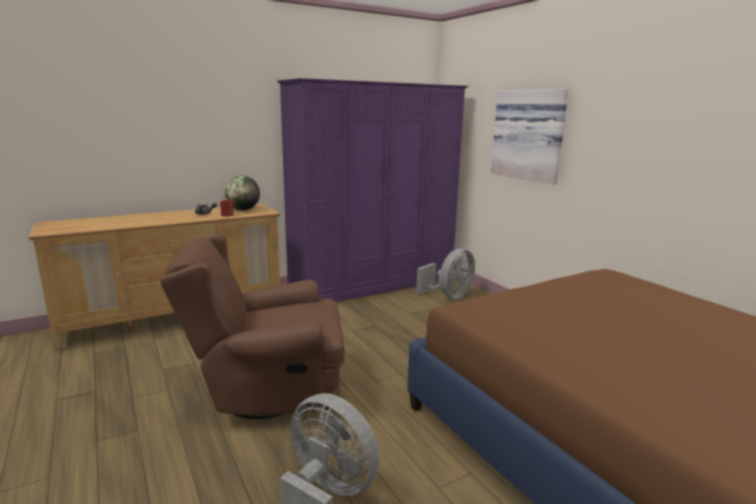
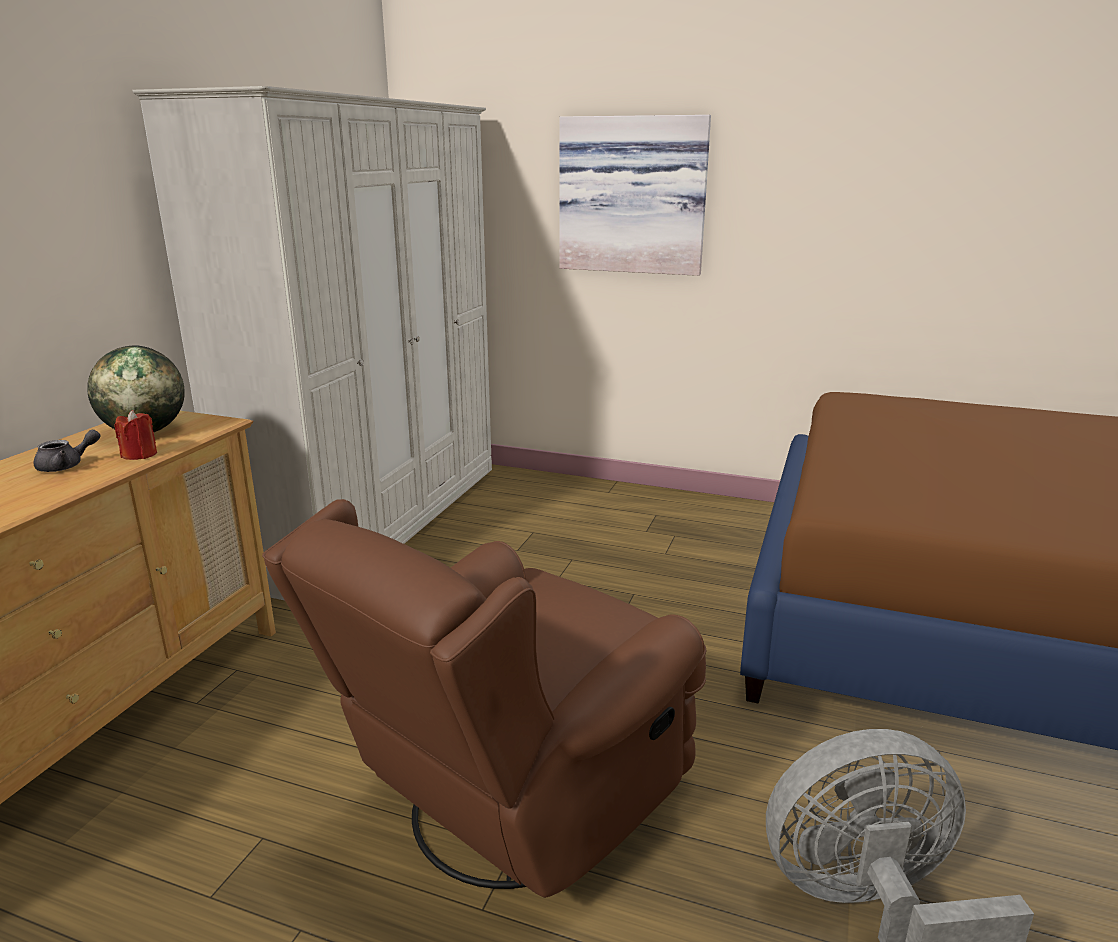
camera: 40 degrees left, 5 degrees up
purple wardrobe [277,78,469,302] -> white wardrobe [133,86,492,601]
grey fan [416,248,475,299] -> none

